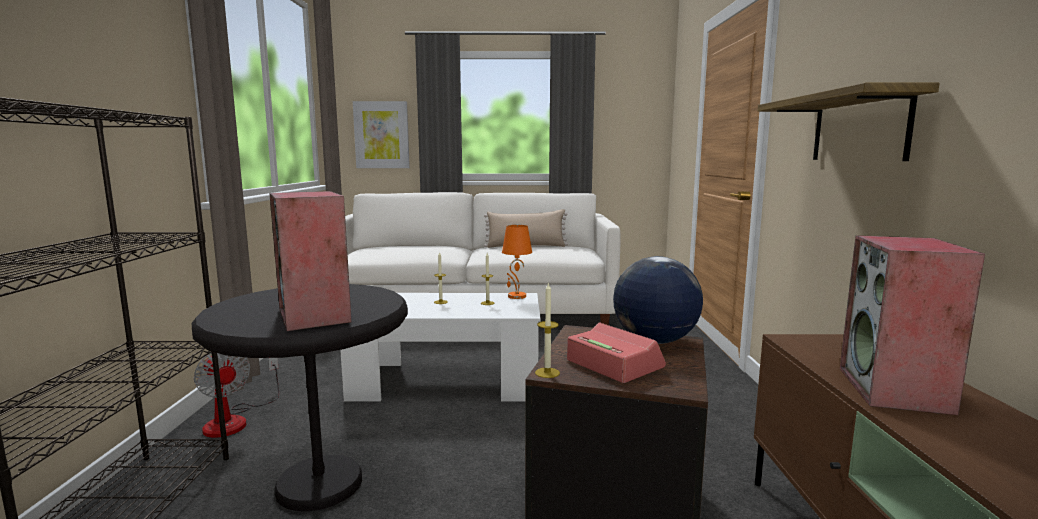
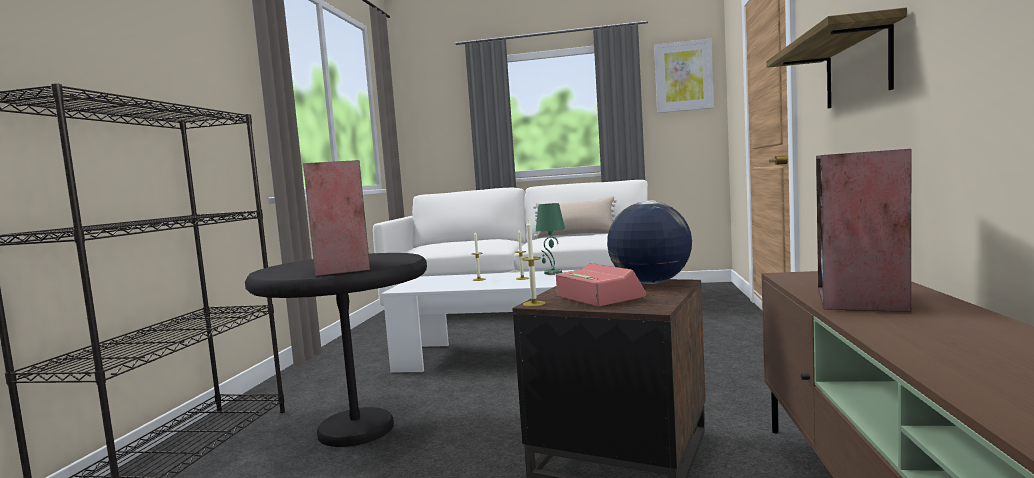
camera: 10 degrees right, 5 degrees down
fan [194,353,279,438] -> none
picture [353,101,410,168] -> picture moved to [654,39,714,113]
orange table lamp [502,225,532,299] -> green table lamp [536,203,565,275]

